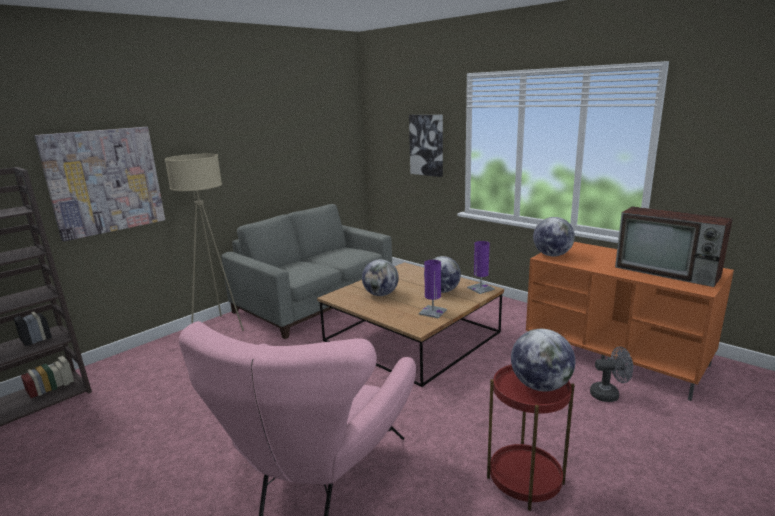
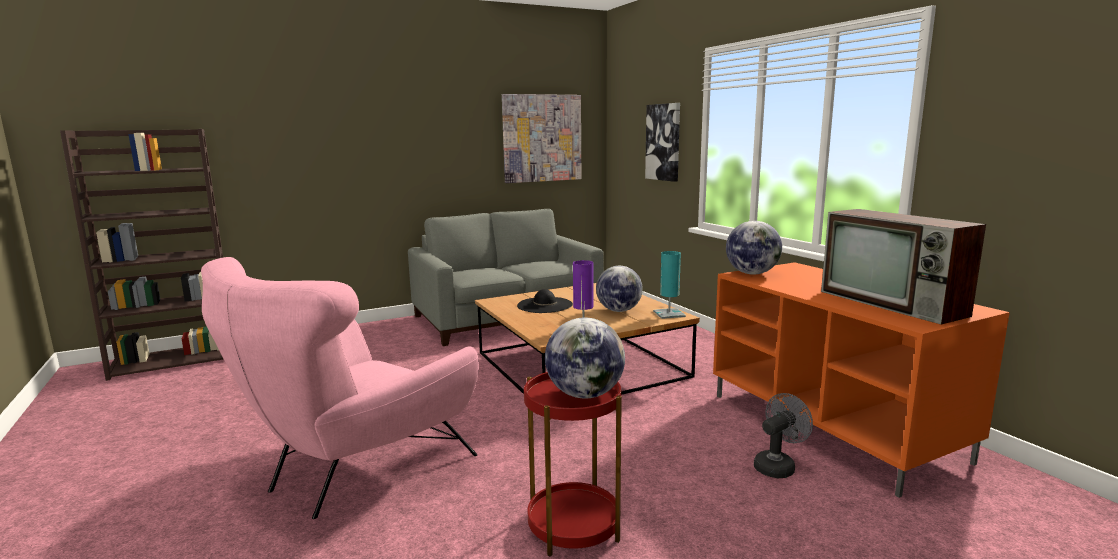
camera: 20 degrees right, 5 degrees down
picture [34,127,165,241] -> picture moved to [502,94,581,183]
beige floor lamp [165,154,244,331] -> none
globe [362,259,399,296] -> black hat [517,289,573,313]
purple table lamp [467,241,495,294] -> turquoise table lamp [653,251,686,319]
grey fan [590,347,633,402] -> grey fan turned 60 degrees counterclockwise [754,393,813,478]

